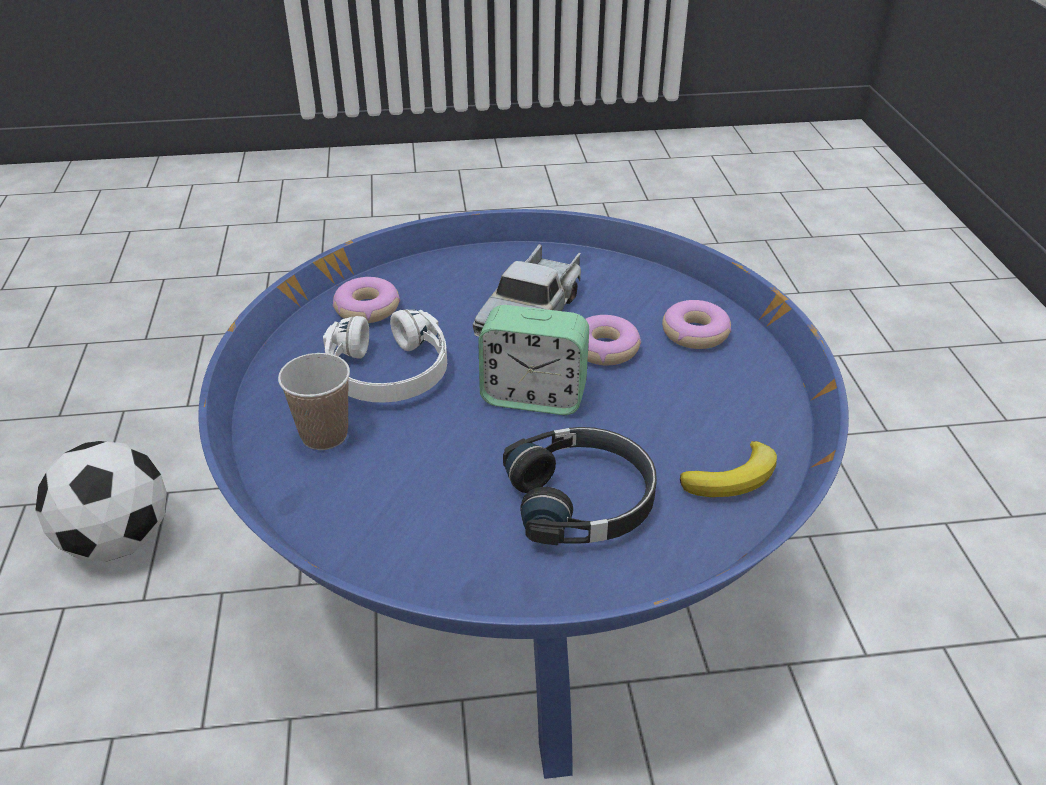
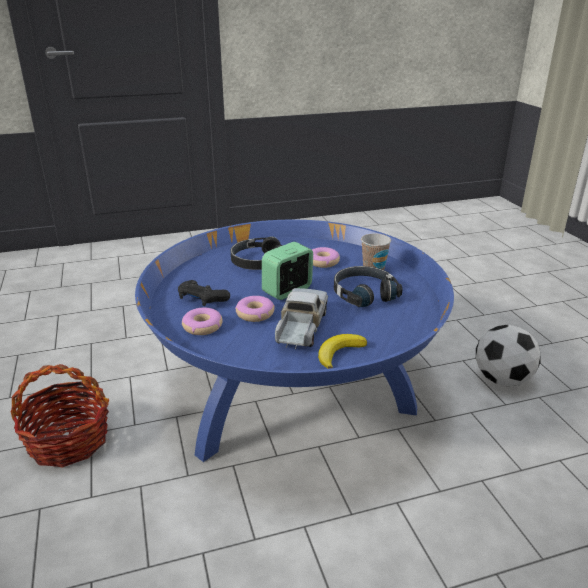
camera: 170 degrees right, 10 degrees down
white headphones [323,309,447,403] -> black headphones [334,266,403,307]
donut [333,277,400,323] -> donut moved to [312,247,340,268]
alarm clock [478,305,589,415] -> alarm clock turned 45 degrees counterclockwise [262,242,313,300]
banana [680,441,777,497] -> banana moved to [318,334,367,369]
none -> basket [11,364,110,467]
none -> black game controller [178,280,230,306]

